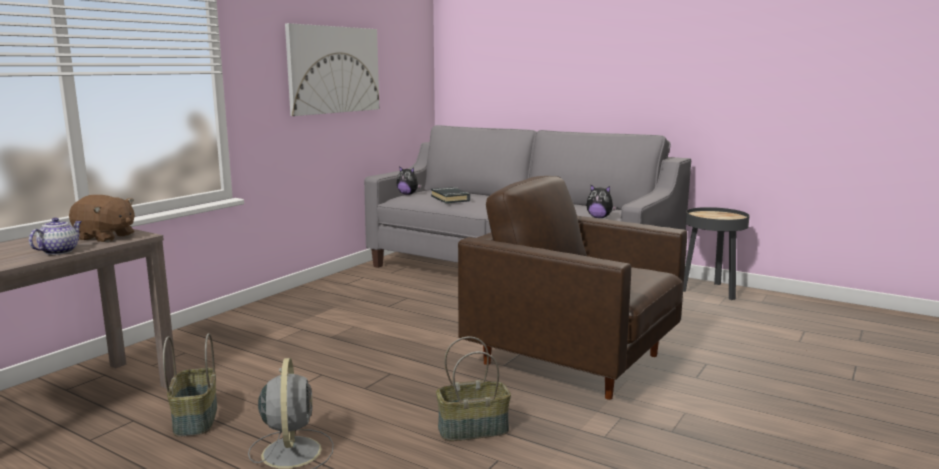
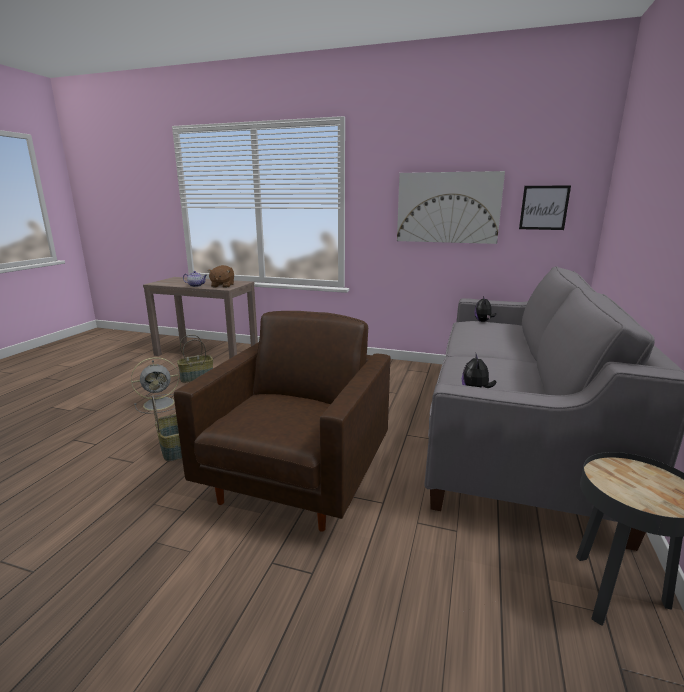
camera: 75 degrees right, 5 degrees up
black book [431,187,470,203] -> none
none -> picture [519,186,571,230]

